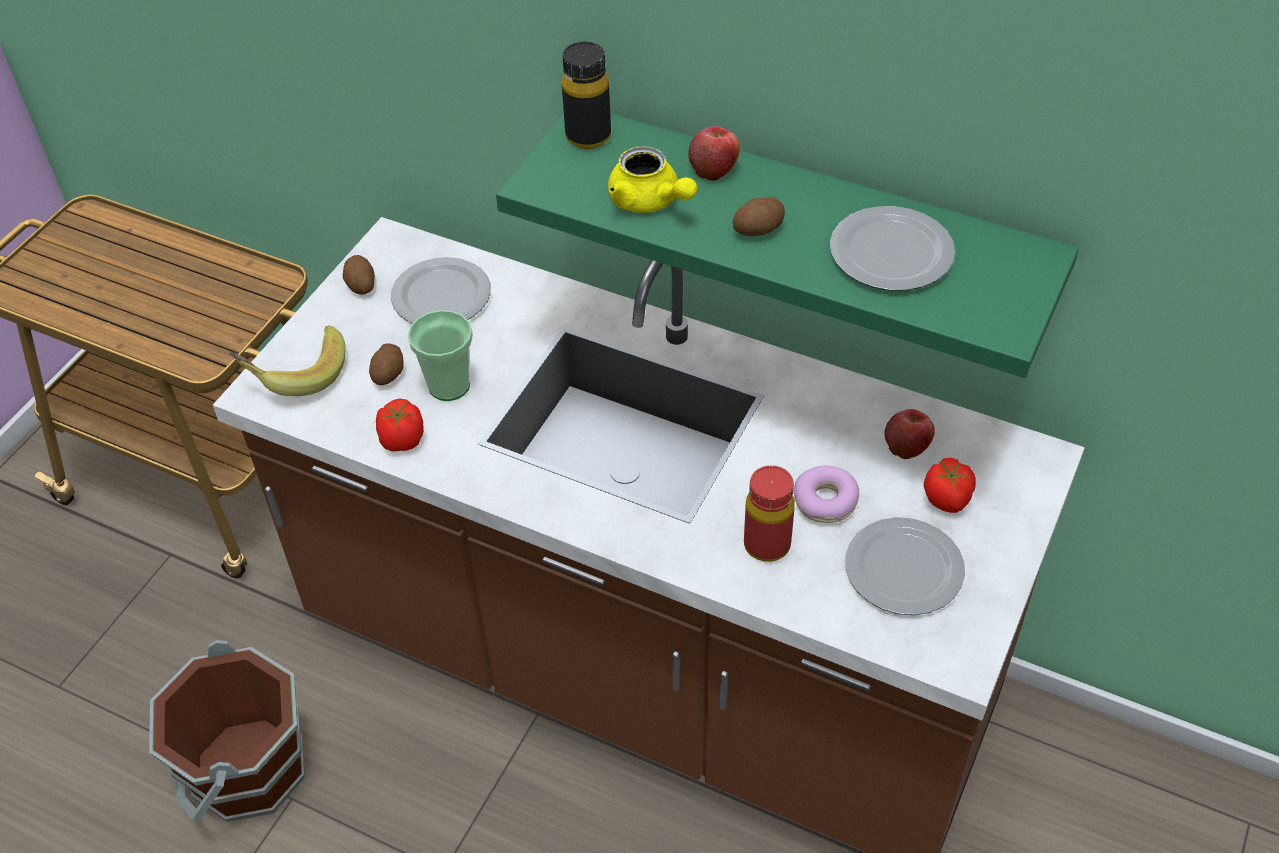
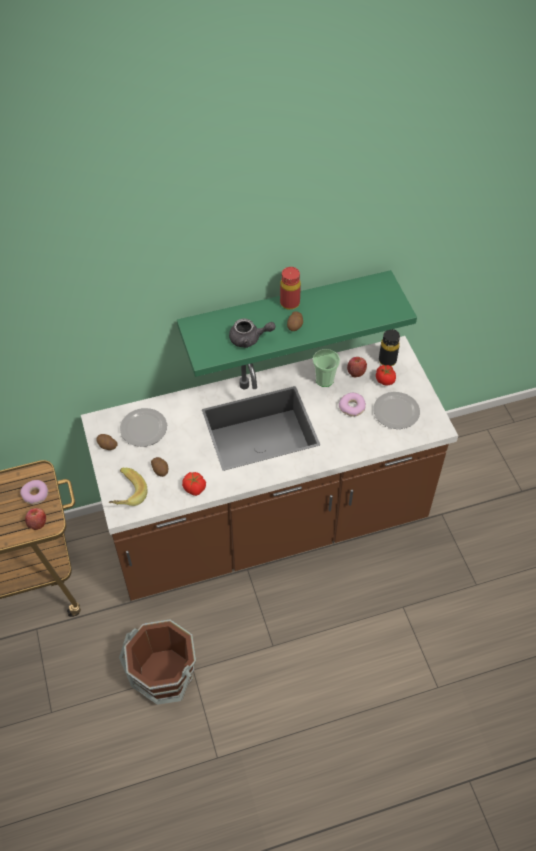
camera: 45 degrees left, 5 degrees up
cup [408,310,473,401] -> cup moved to [313,349,340,387]
black bottle [562,42,611,149] -> black bottle moved to [379,329,400,366]
yellow teapot [608,146,698,213] -> grey teapot [229,318,276,348]
apple [688,126,740,181] -> apple moved to [25,508,46,530]
red bottle [744,465,795,562] -> red bottle moved to [280,267,301,310]
plate [830,206,955,291] -> none
none -> donut [20,480,48,504]

